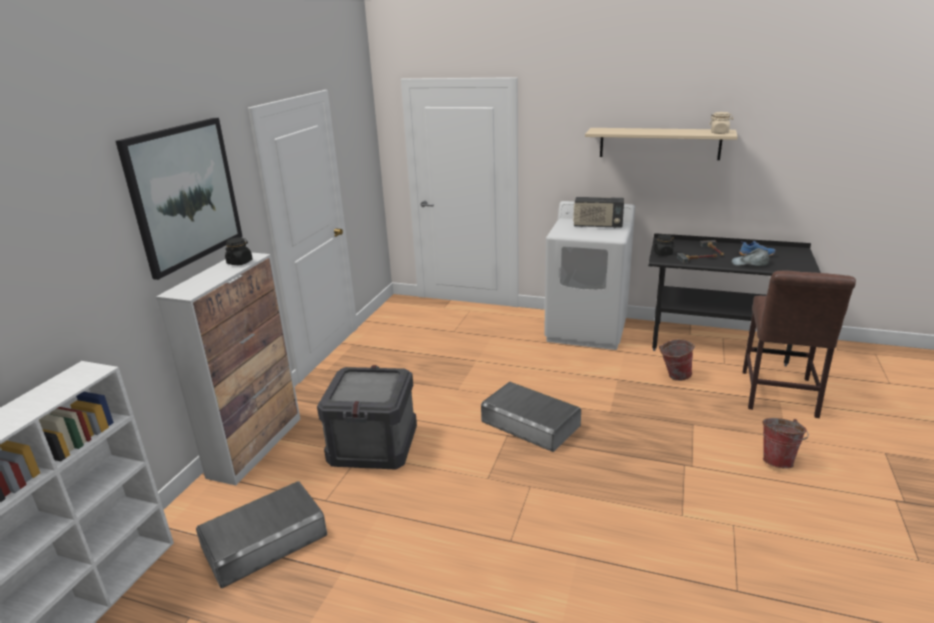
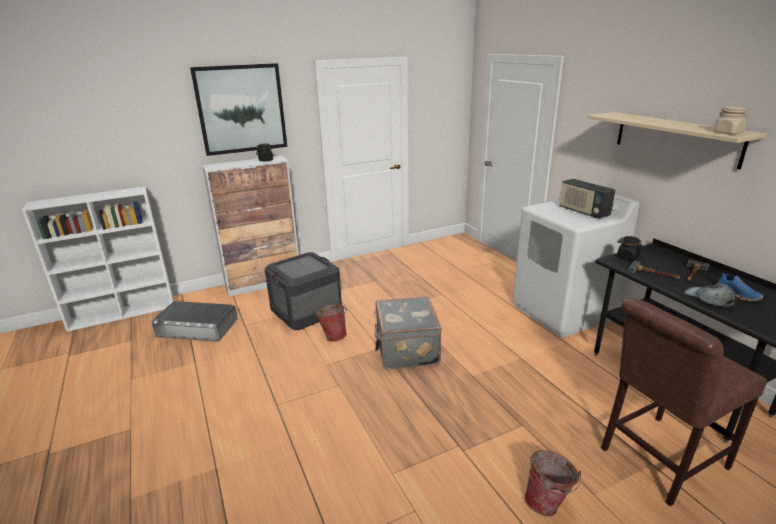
camera: 45 degrees right, 0 degrees up
grey storage box [481,382,581,452] -> grey suitcase [374,296,442,370]
bucket [659,339,695,381] -> bucket moved to [316,304,347,342]

